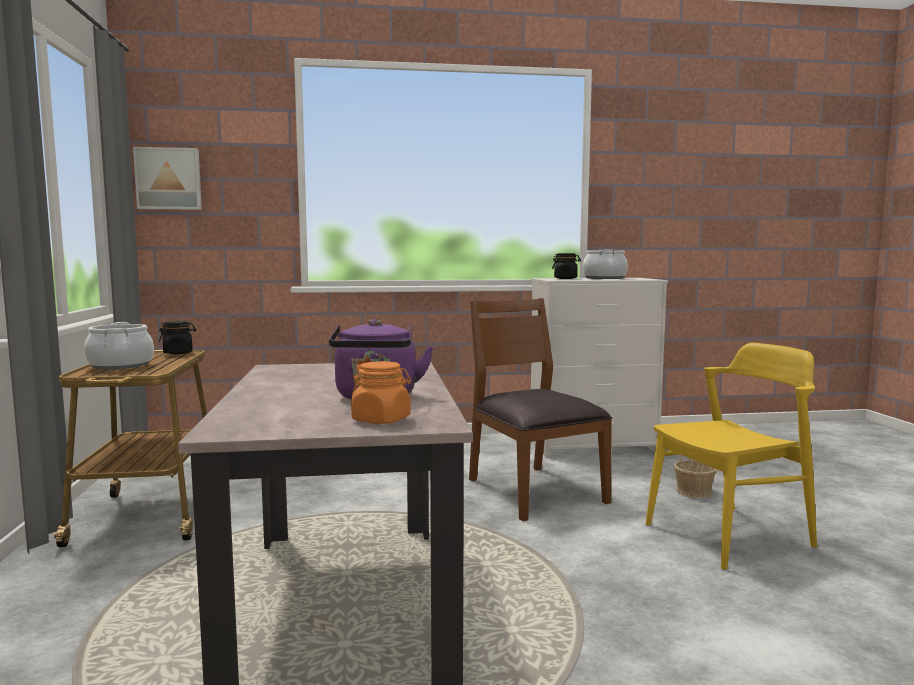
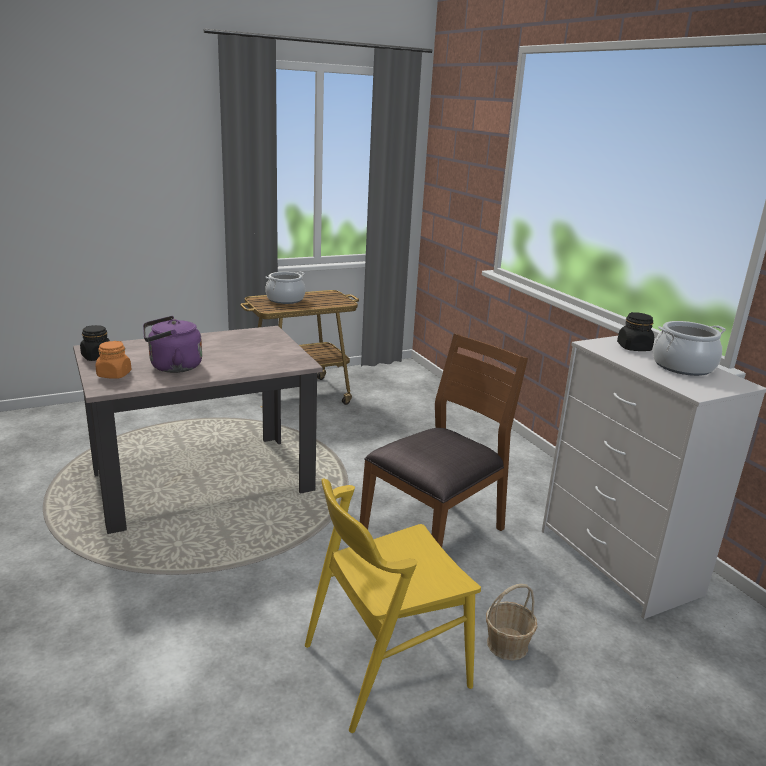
camera: 70 degrees right, 15 degrees up
picture [133,147,202,210] -> none
black jar [159,321,196,354] -> black jar moved to [80,325,110,361]
yellow chair [646,342,817,570] -> yellow chair turned 105 degrees clockwise [305,478,481,733]

